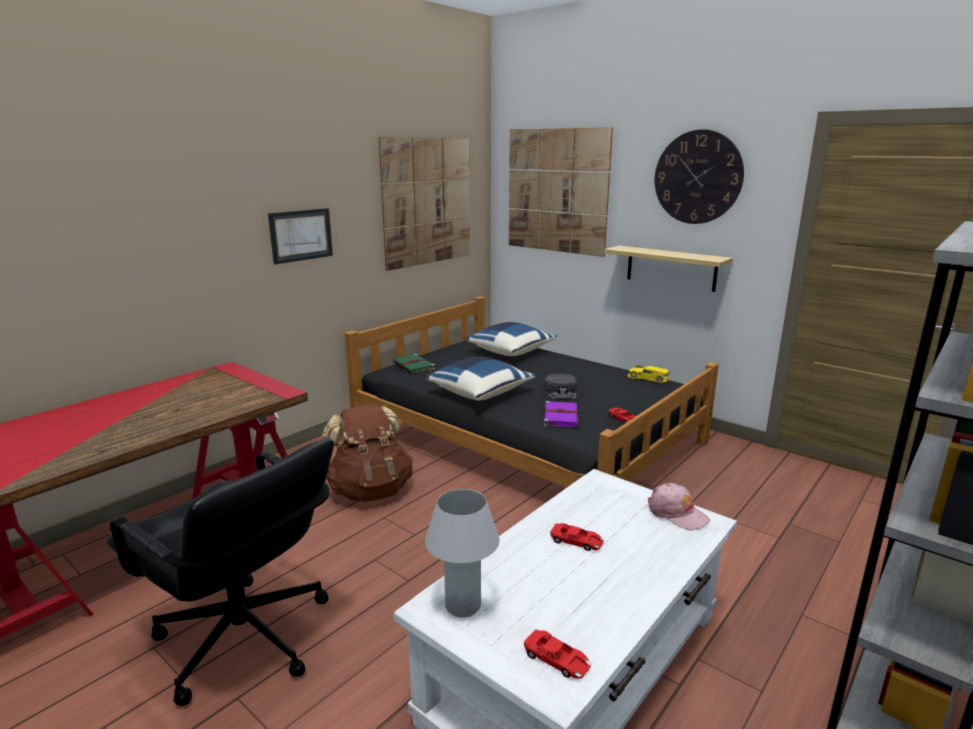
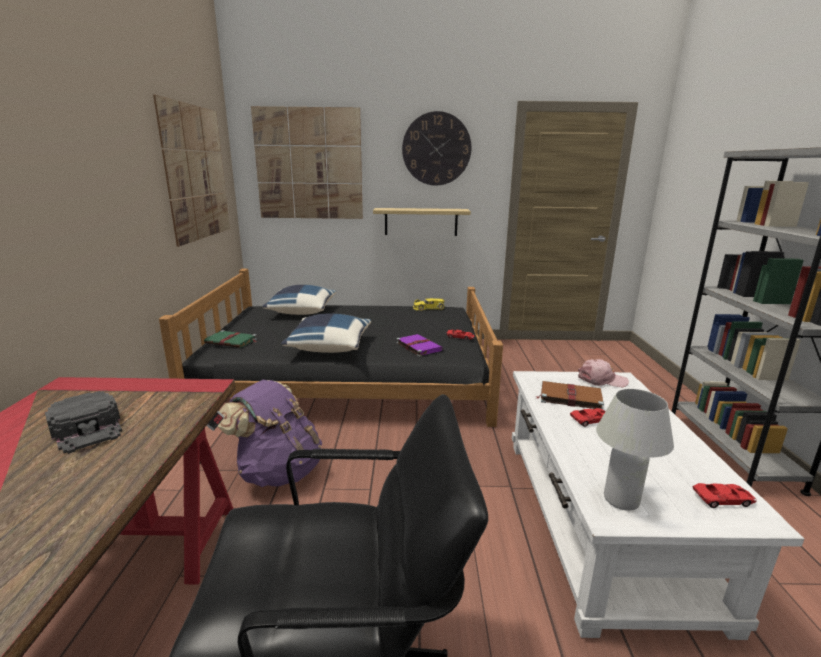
camera: 40 degrees left, 0 degrees up
picture [268,208,333,264] -> none
brown backpack [323,404,413,502] -> purple backpack [218,380,322,487]
black cap [545,374,577,400] -> black cap moved to [45,391,122,454]
none -> brown book [536,381,604,409]

